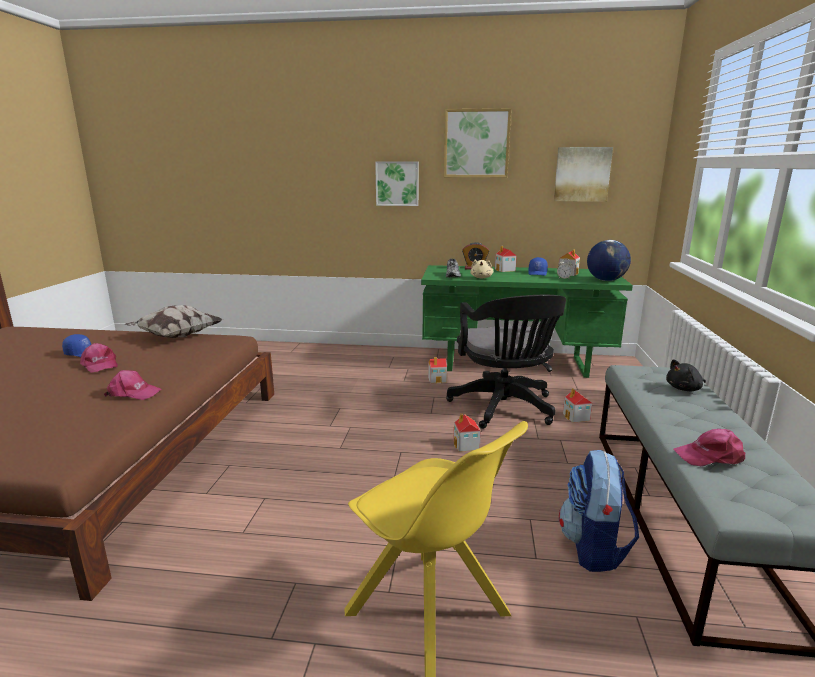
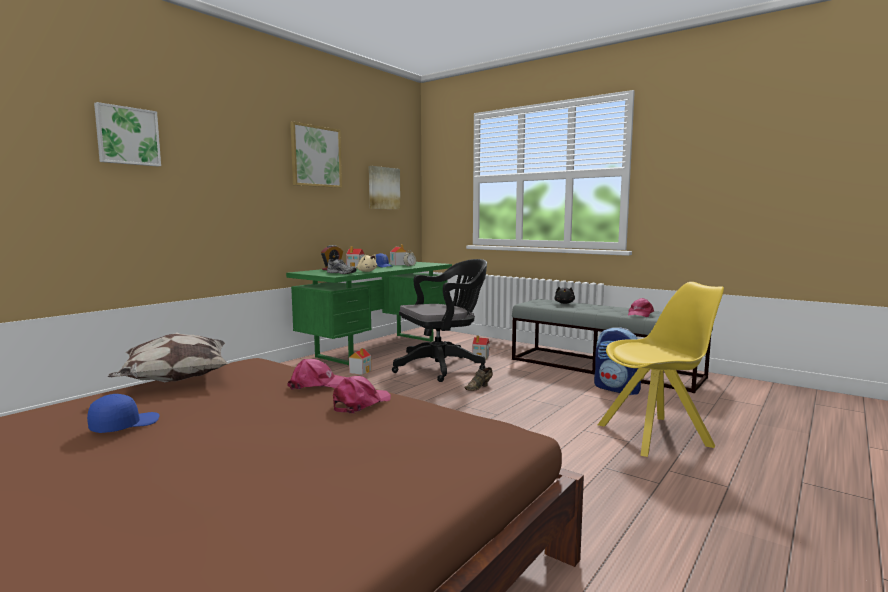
camera: 60 degrees left, 10 degrees down
pink cap [80,343,118,373] -> pink cap moved to [287,359,347,390]
picture [375,161,419,206] -> picture moved to [94,102,161,166]
black office chair [446,295,566,429] -> black office chair turned 45 degrees counterclockwise [392,259,487,382]
toy house [453,413,481,452] -> brown shoe [464,367,493,391]
globe [587,240,631,281] -> none

